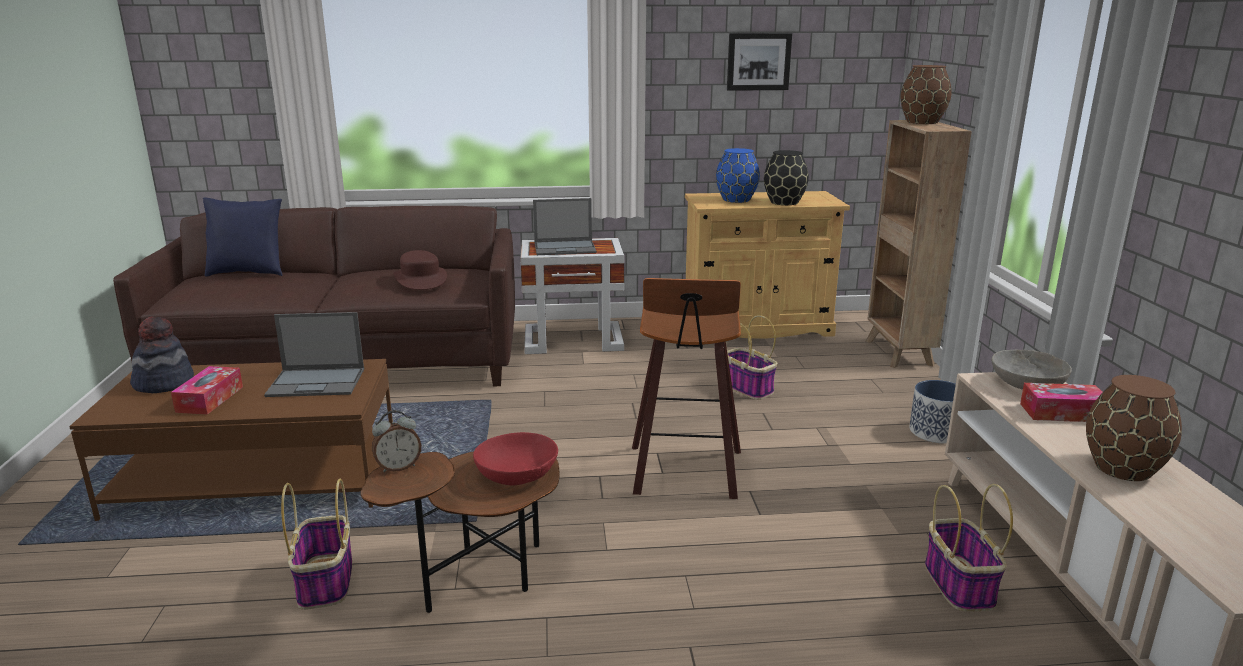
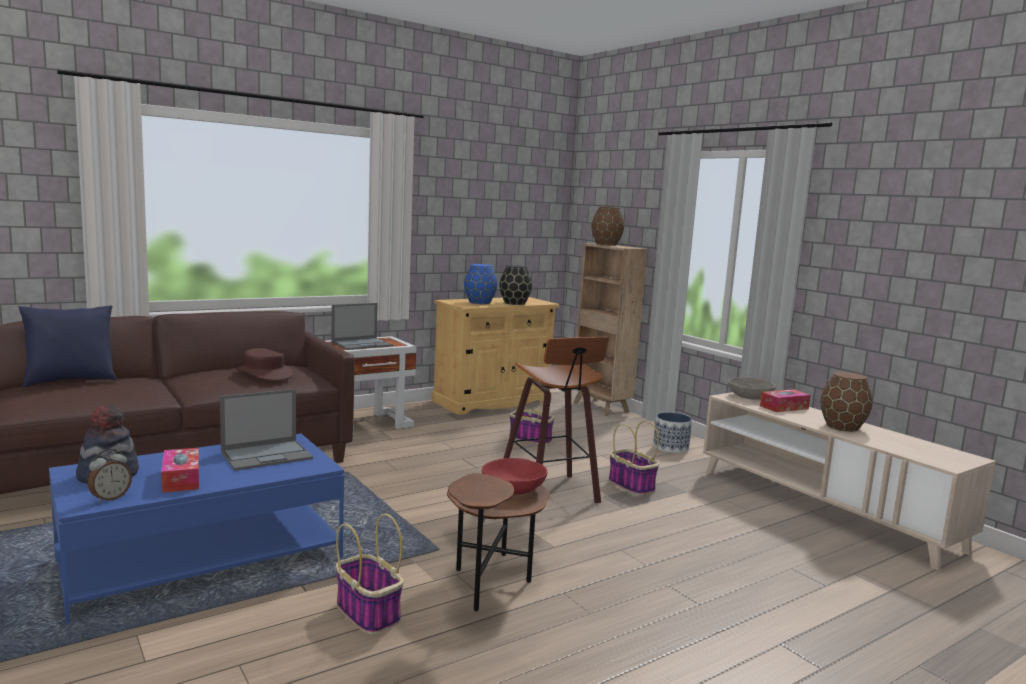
camera: 30 degrees left, 10 degrees down
brown coffee table [69,359,393,521] -> blue coffee table [49,434,344,625]
alarm clock [372,410,421,473] -> alarm clock moved to [87,449,132,503]
picture [727,33,792,91] -> none
basket [925,484,1013,612] -> basket moved to [609,421,659,495]

